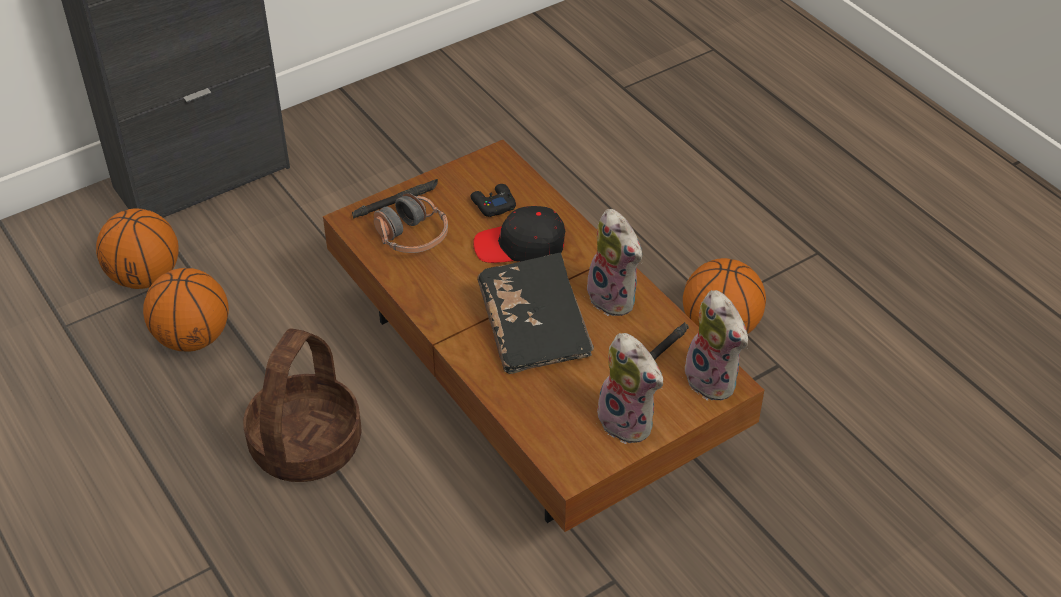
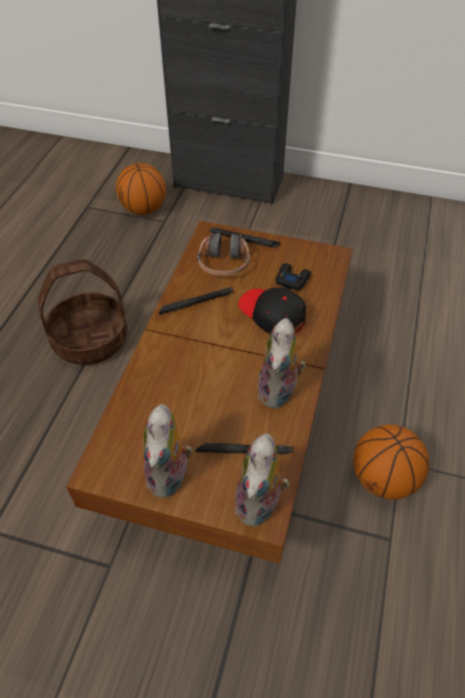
camera: 50 degrees right, 5 degrees up
basketball [143,268,229,352] -> none
black book [477,253,594,374] -> none
none -> black flashlight [159,287,233,315]

